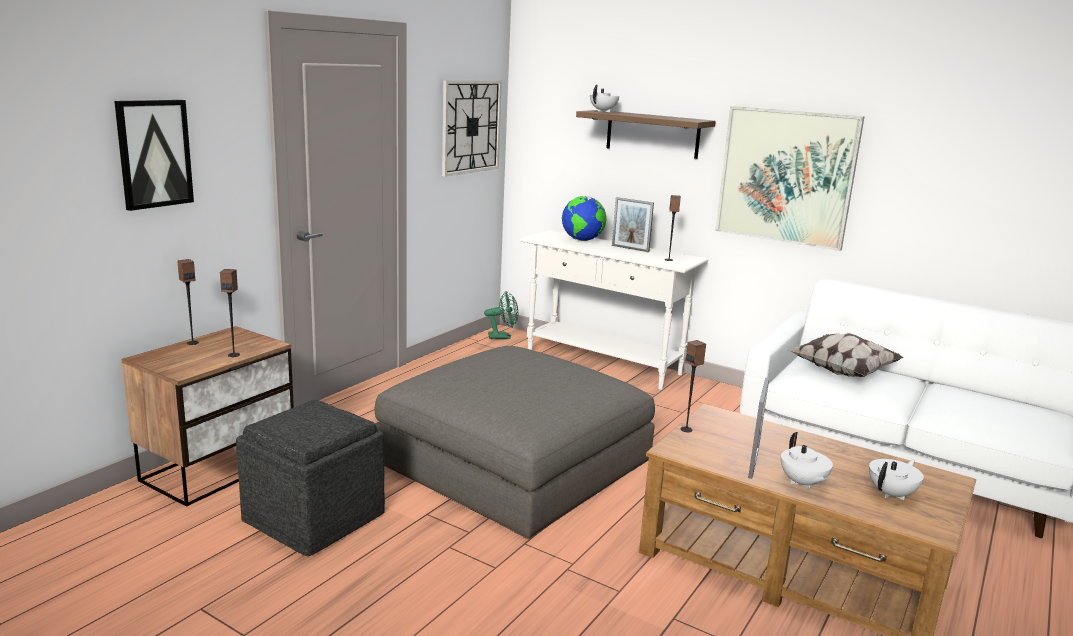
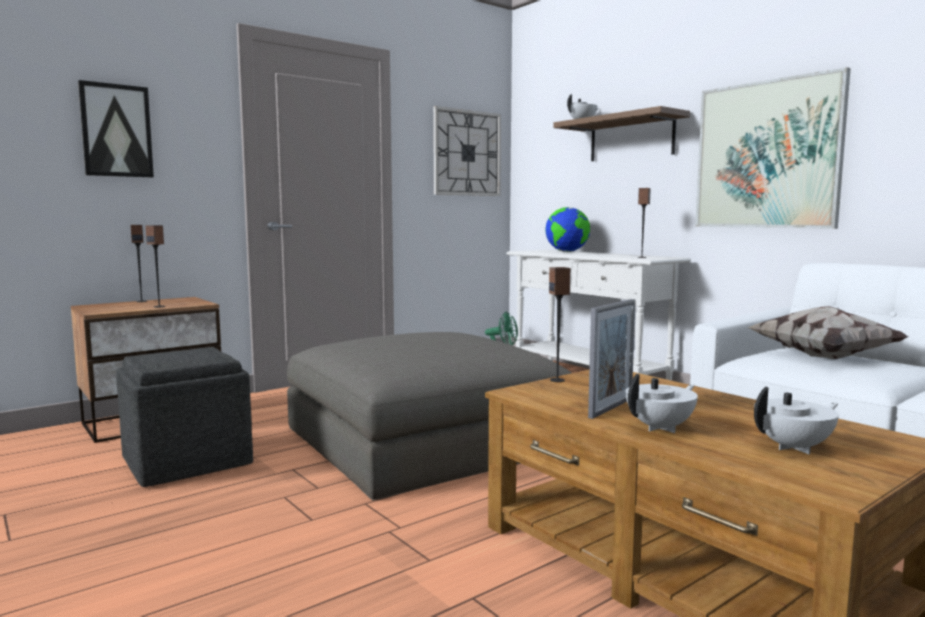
camera: 20 degrees right, 10 degrees down
picture frame [612,197,654,252] -> none
white teapot [781,432,833,490] -> white teapot turned 135 degrees counterclockwise [626,374,698,433]

